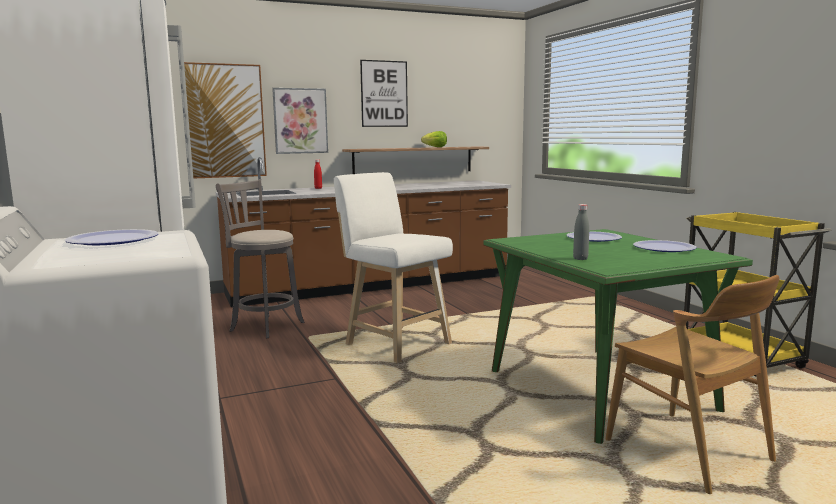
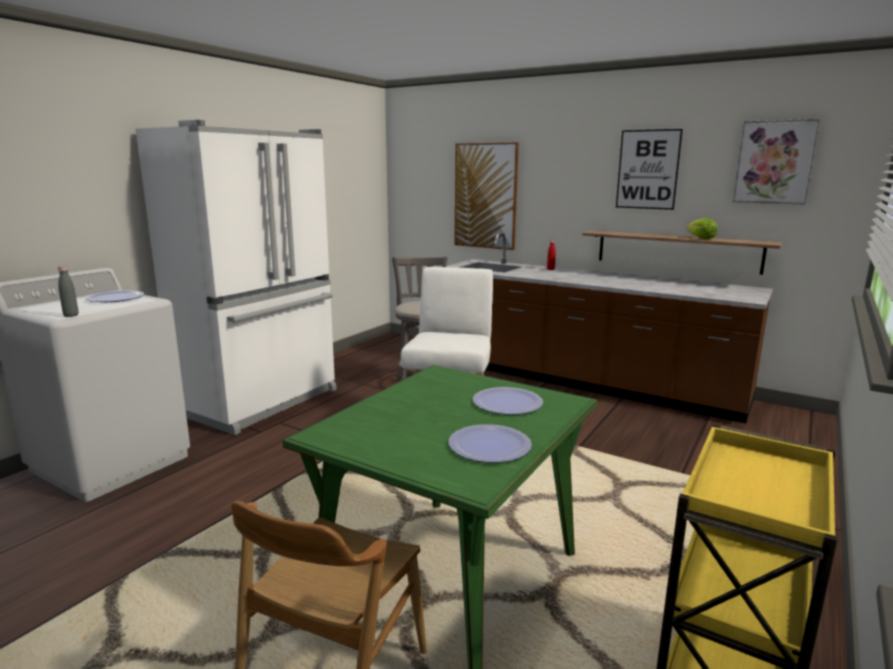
camera: 55 degrees right, 5 degrees up
picture [272,88,328,154] -> picture moved to [733,119,820,205]
grey bottle [573,204,589,260] -> grey bottle moved to [58,266,79,317]

